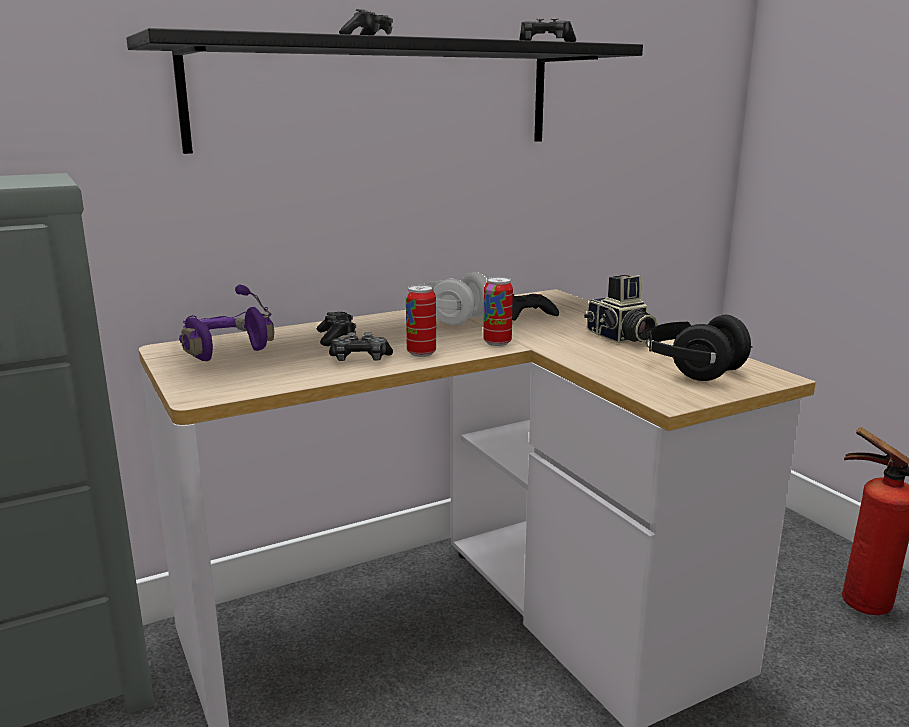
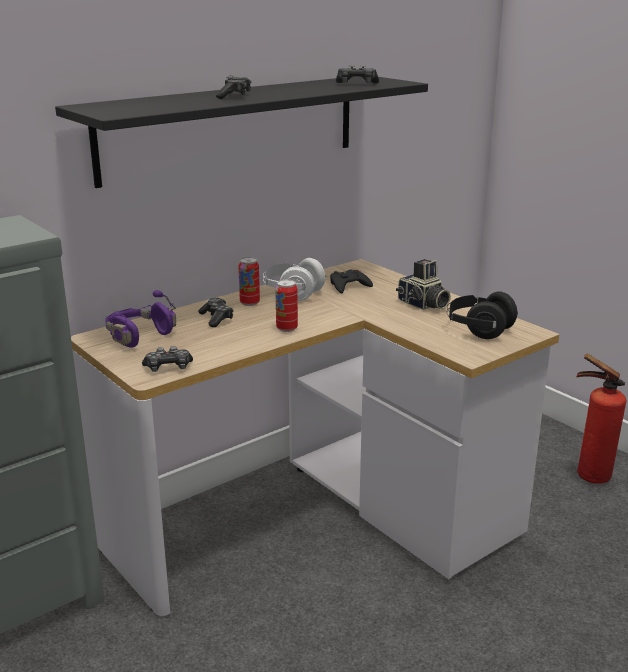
camera: 10 degrees left, 5 degrees up
game controller [329,332,393,361] -> game controller moved to [142,346,193,372]
can [483,277,513,346] -> can moved to [238,257,260,306]

